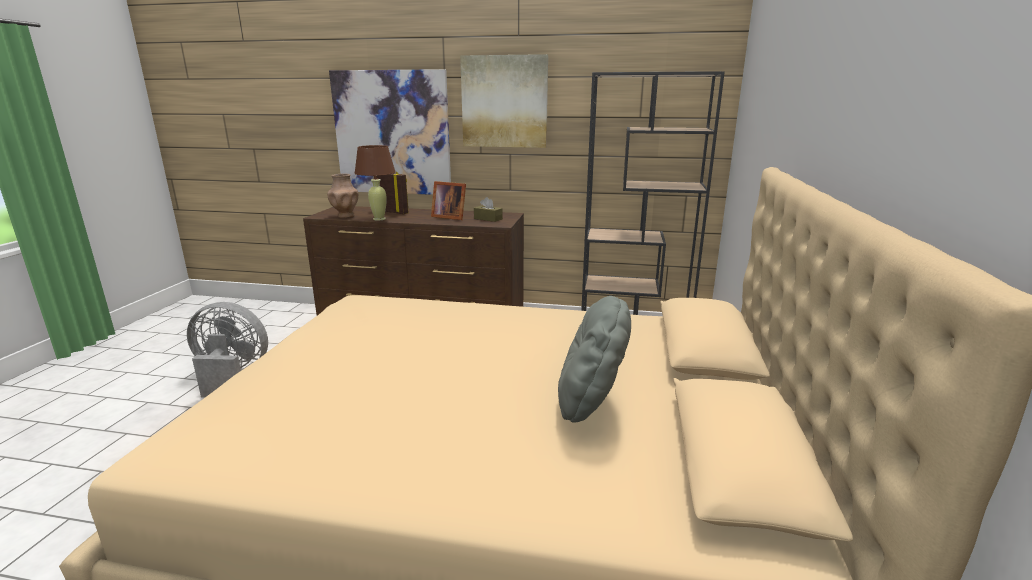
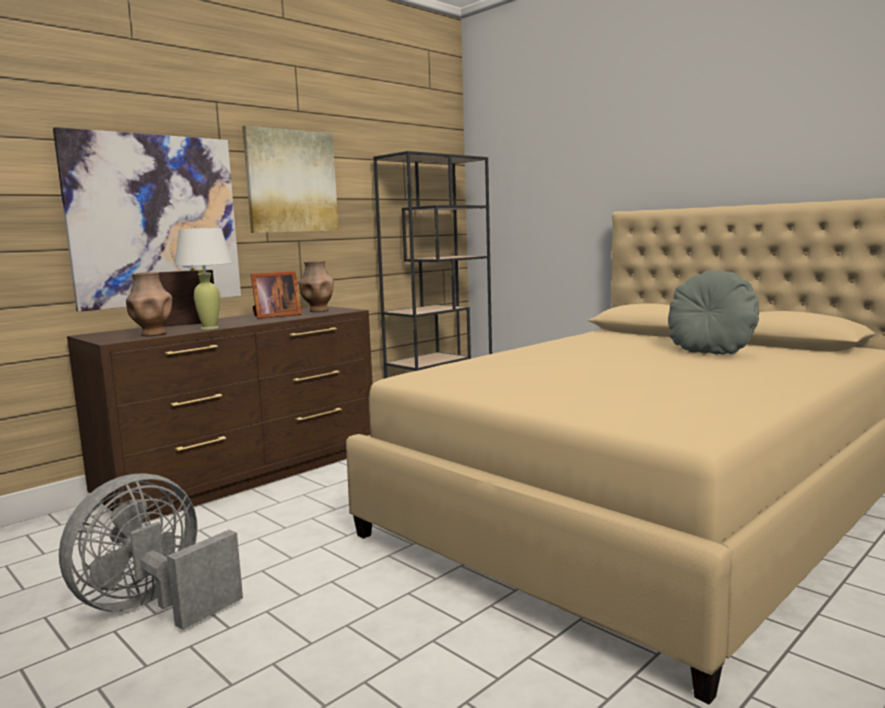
camera: 55 degrees left, 10 degrees down
brown table lamp [355,145,395,220] -> white table lamp [174,228,232,330]
brown tissue box [474,197,503,222] -> brown vase [299,261,334,312]

